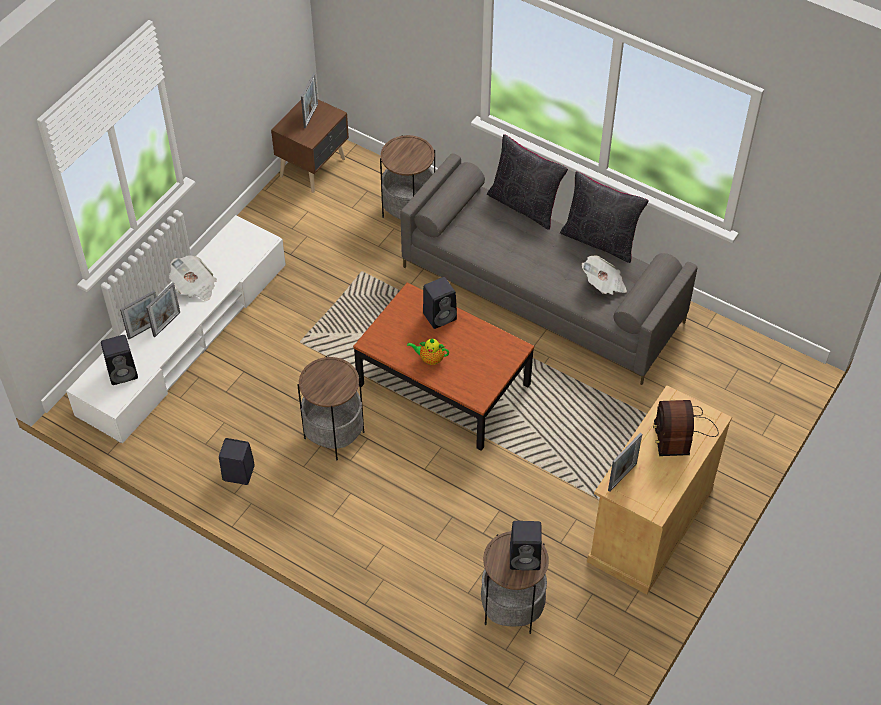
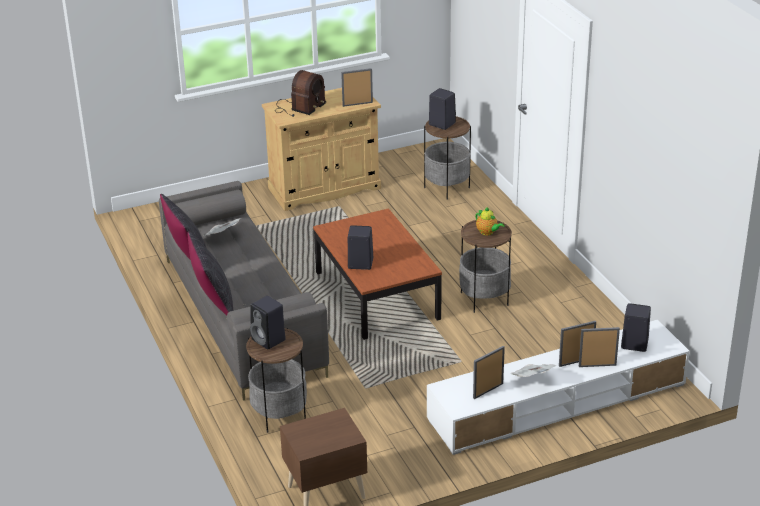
camera: 145 degrees left, 20 degrees down
black speaker [219,438,255,485] -> black speaker moved to [250,296,286,350]
picture frame [301,72,318,128] -> picture frame moved to [473,346,505,399]
teapot [407,338,449,365] -> teapot moved to [475,207,505,236]

